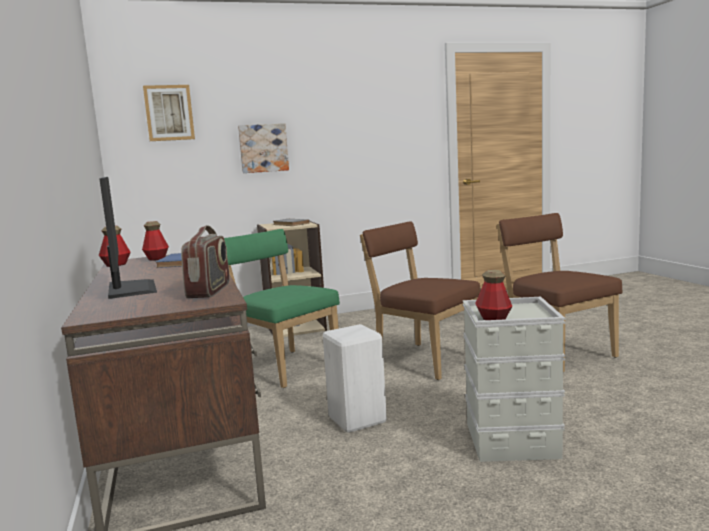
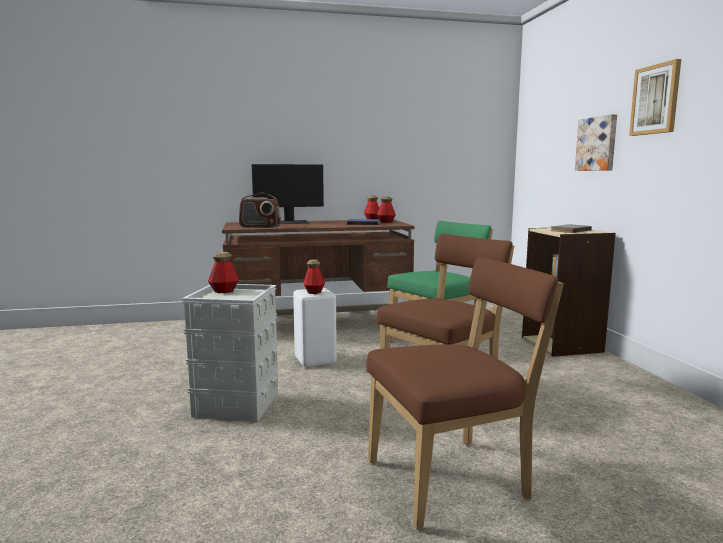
camera: 95 degrees right, 0 degrees up
picture [143,85,195,141] -> picture moved to [629,59,681,136]
none -> bottle [304,260,325,294]

